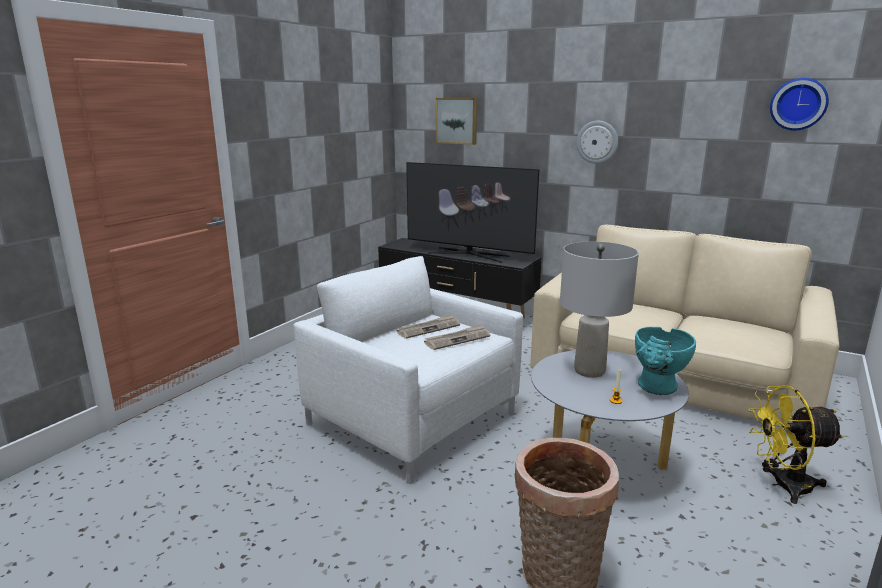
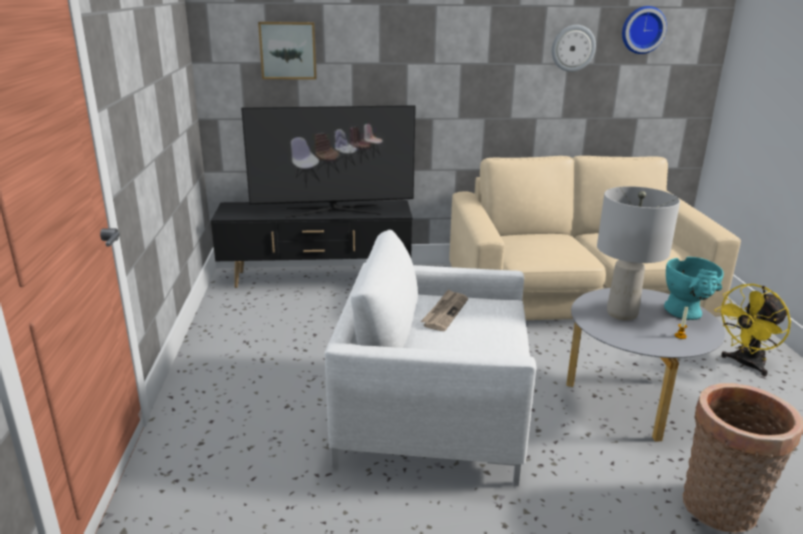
camera: 35 degrees left, 5 degrees up
newspaper [424,324,490,350] -> none
wall clock [576,121,618,164] -> wall clock moved to [552,25,596,72]

